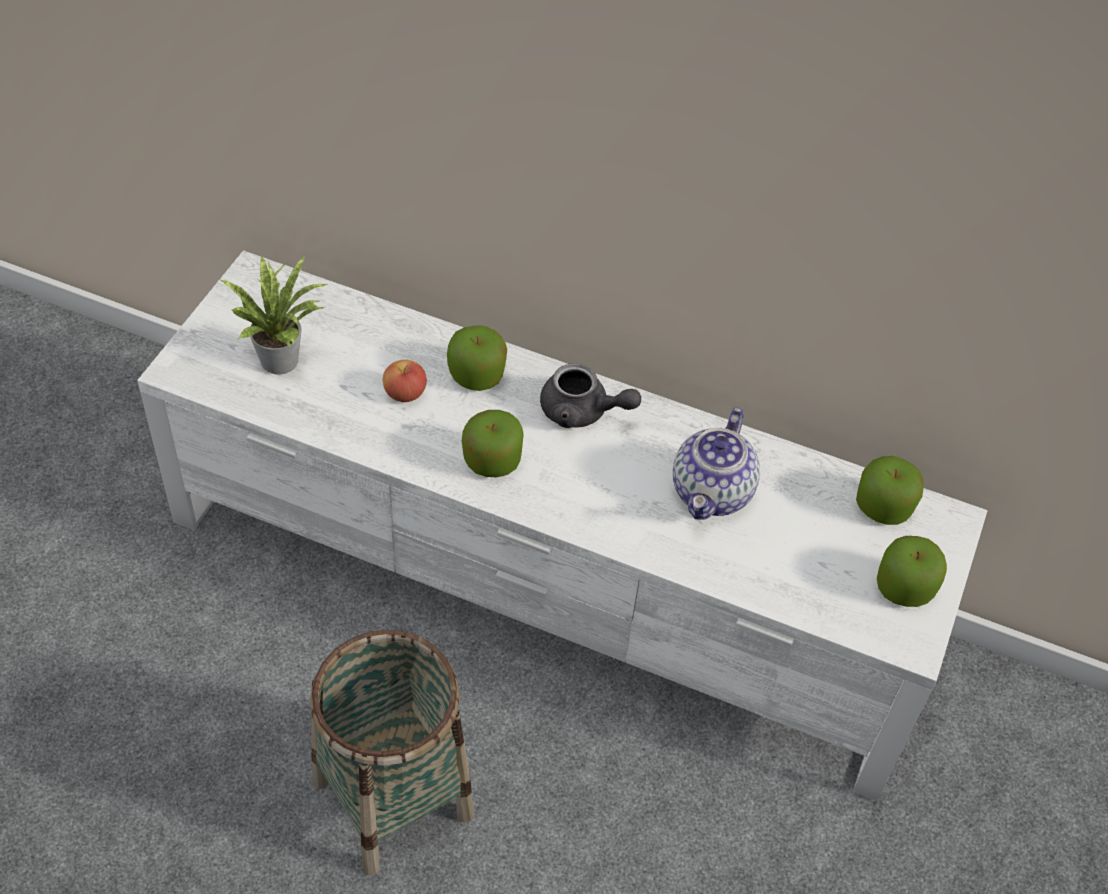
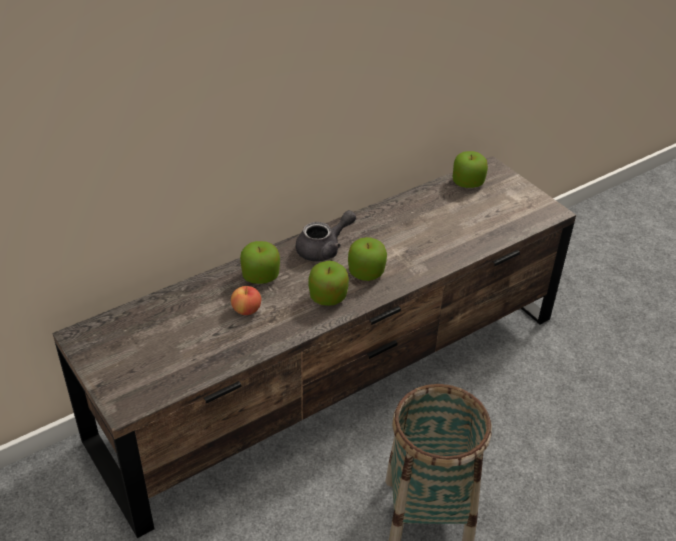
camera: 55 degrees left, 10 degrees down
white tv stand [137,250,988,801] -> brown tv stand [52,156,576,538]
potted plant [221,256,329,375] -> none
teapot [673,407,760,520] -> none
apple [877,536,947,607] -> apple moved to [348,237,387,281]

